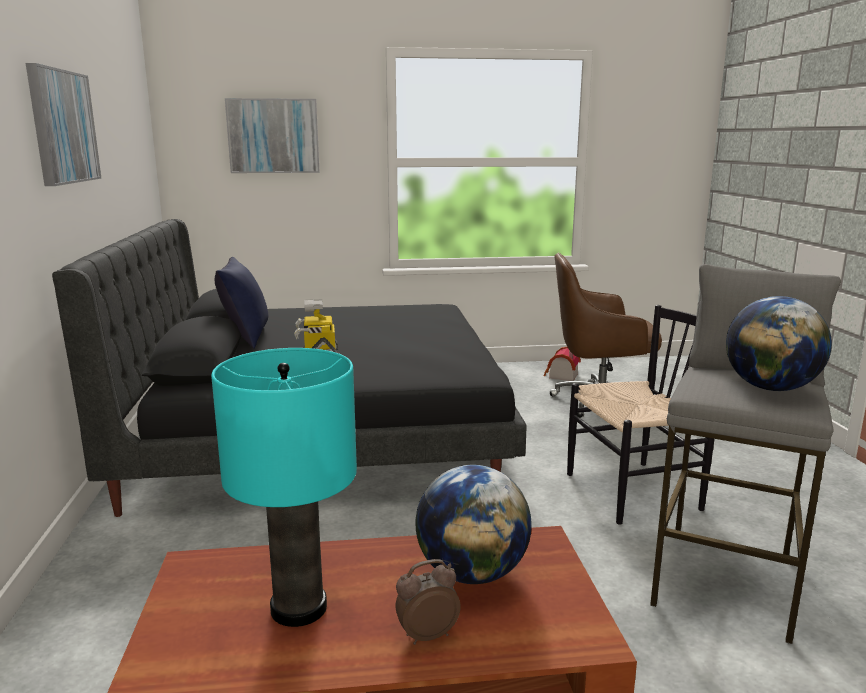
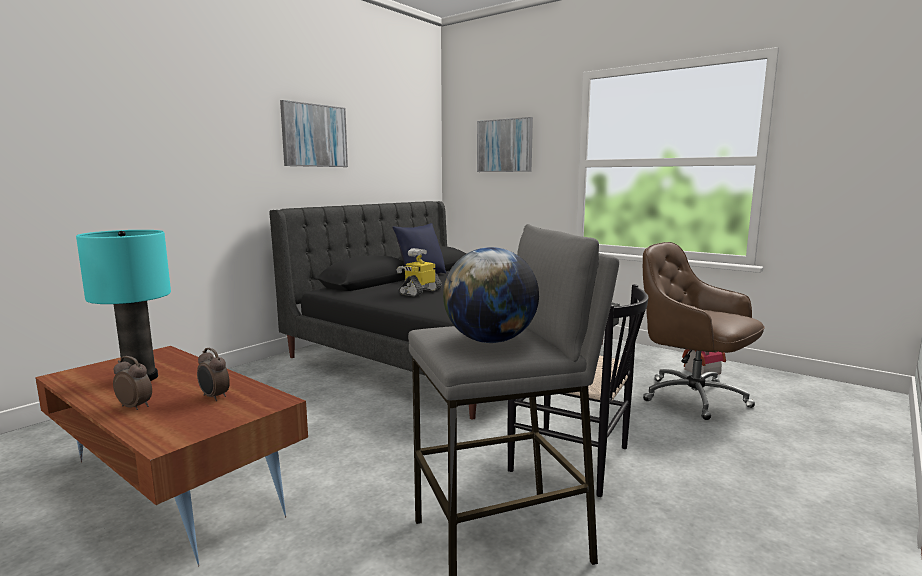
camera: 45 degrees right, 5 degrees down
globe [415,465,532,584] -> alarm clock [197,348,230,401]

